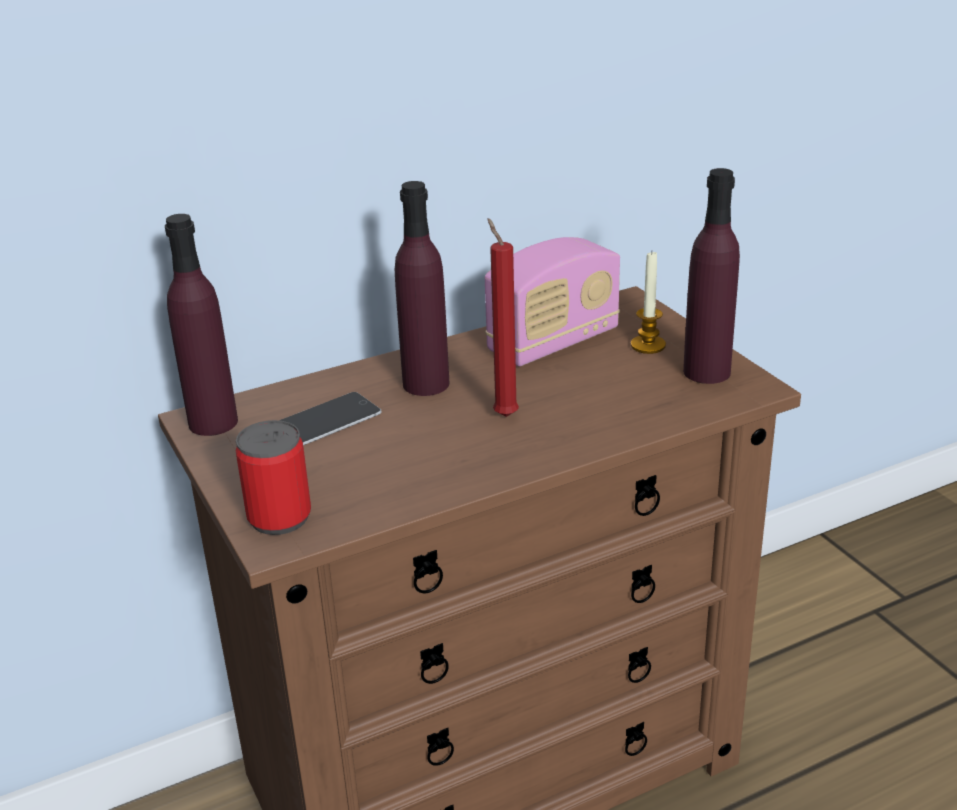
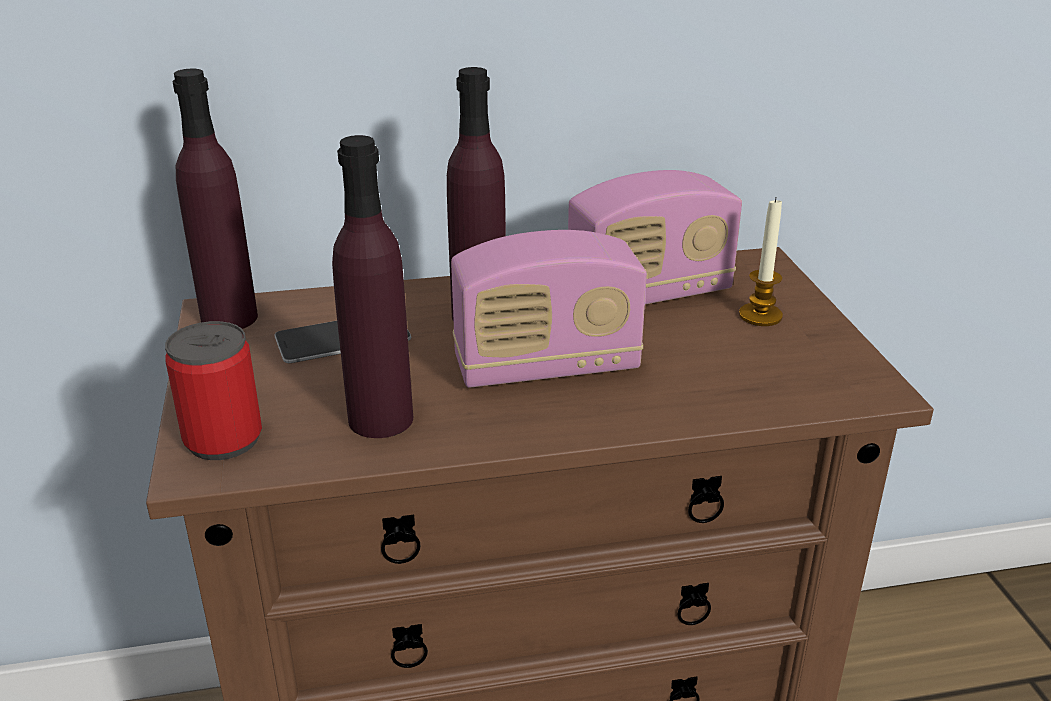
camera: 15 degrees right, 0 degrees up
red candle [487,218,519,417] -> radio [451,230,647,388]
purple bottle [683,168,740,384] -> purple bottle moved to [332,135,413,438]

